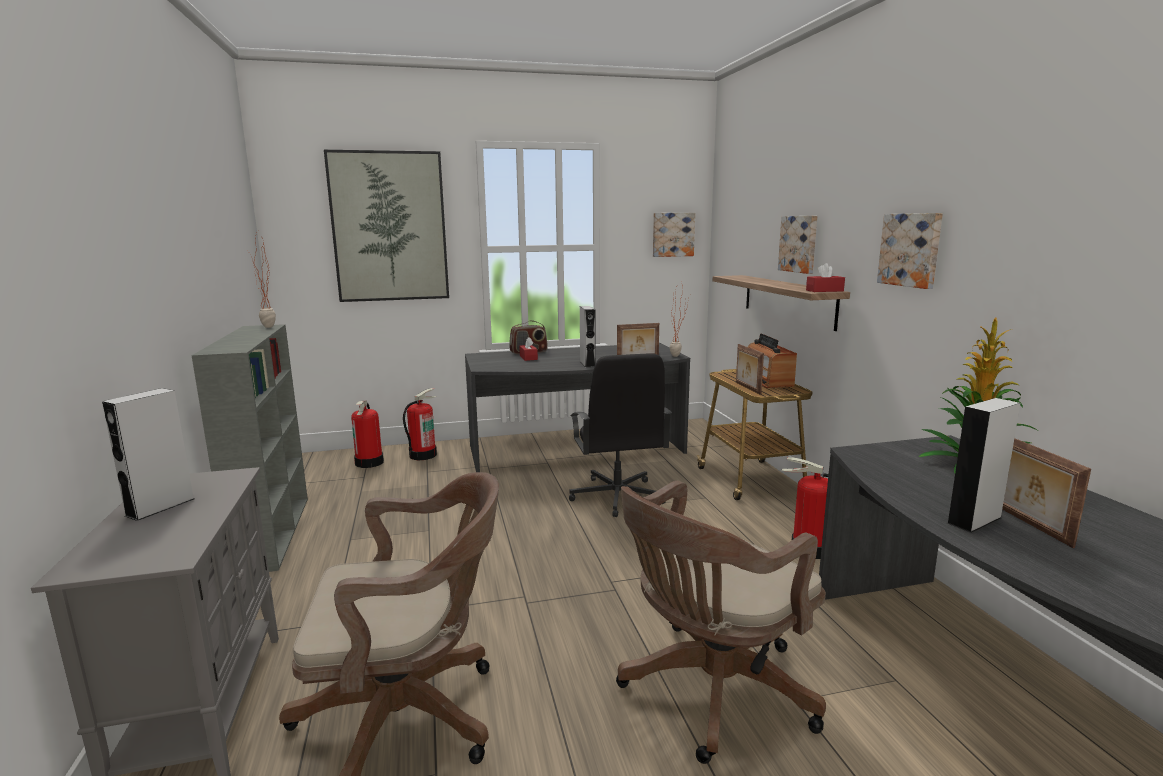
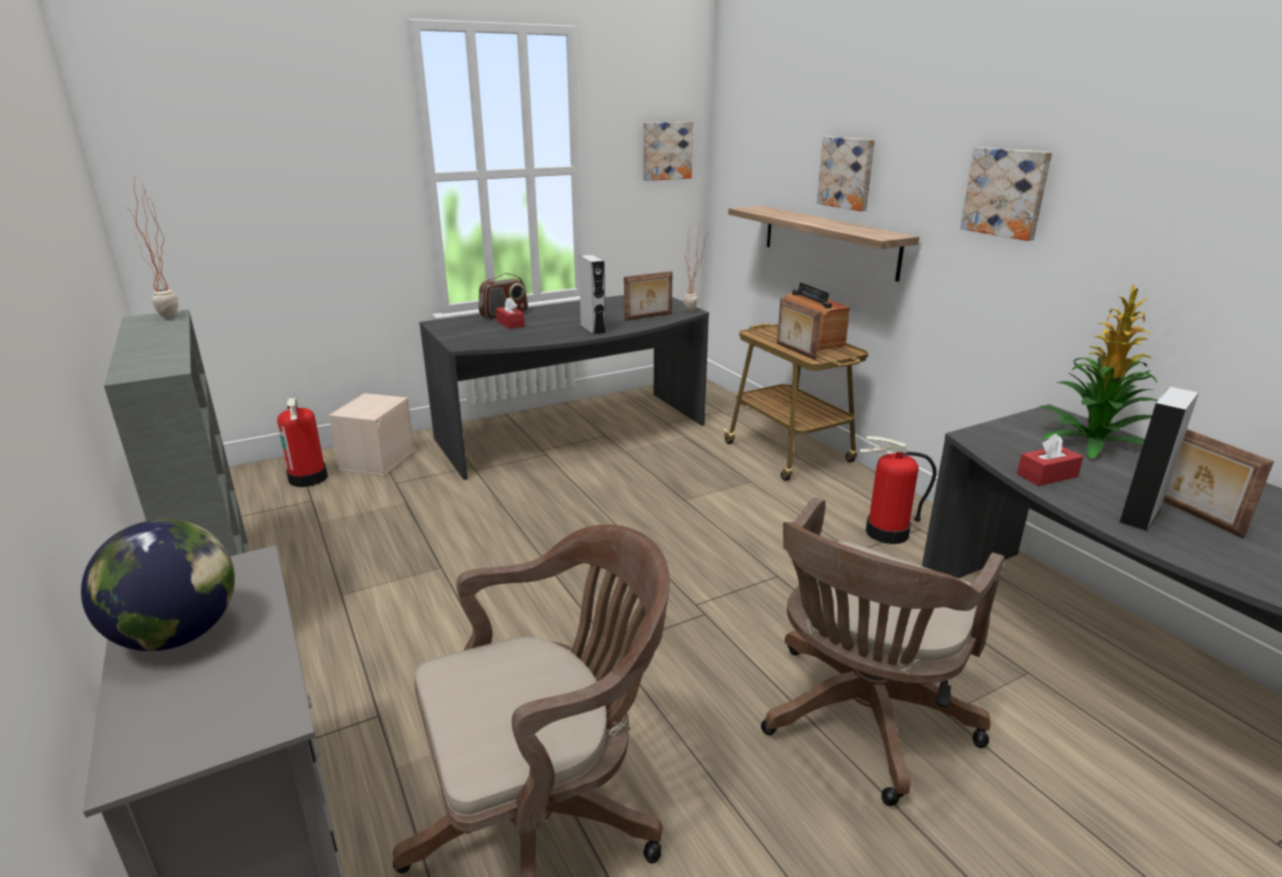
camera: 15 degrees left, 10 degrees up
grey speaker [102,388,194,521] -> globe [81,519,235,651]
picture [324,150,449,302] -> none
fire extinguisher [403,388,437,460] -> beige storage box [328,393,415,476]
black office chair [569,353,672,517] -> none
red tissue box [806,263,845,292] -> red tissue box moved to [1017,434,1083,486]

